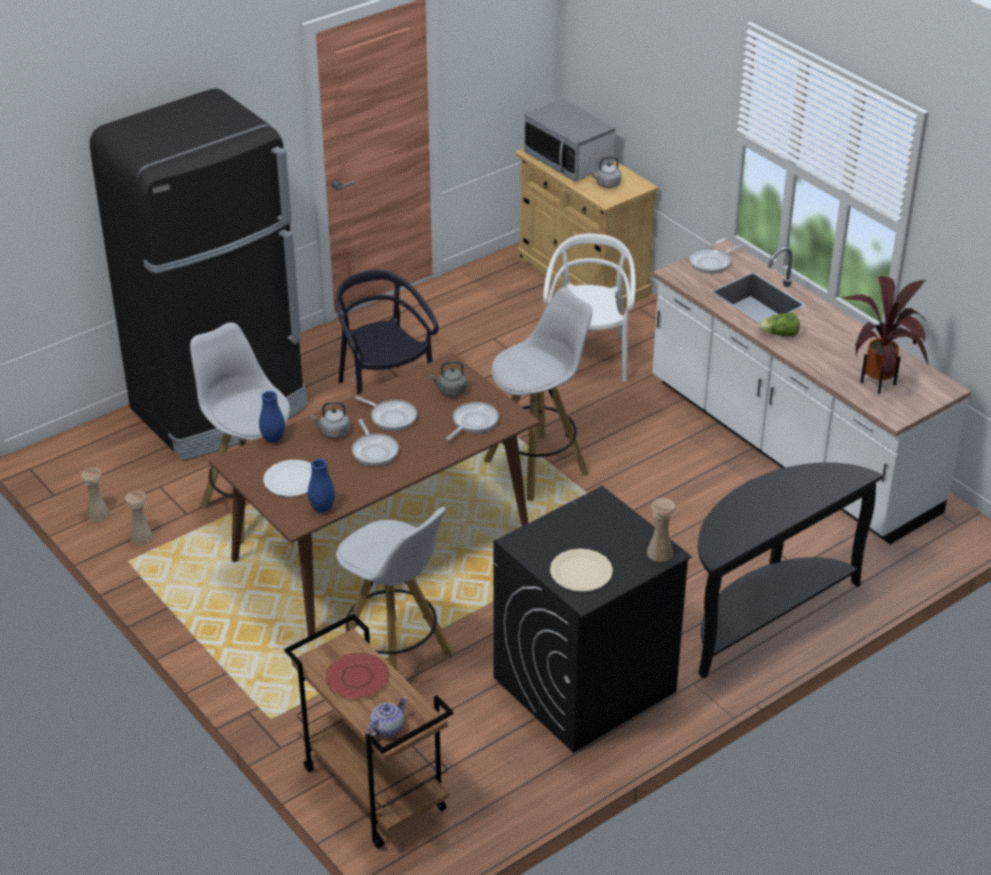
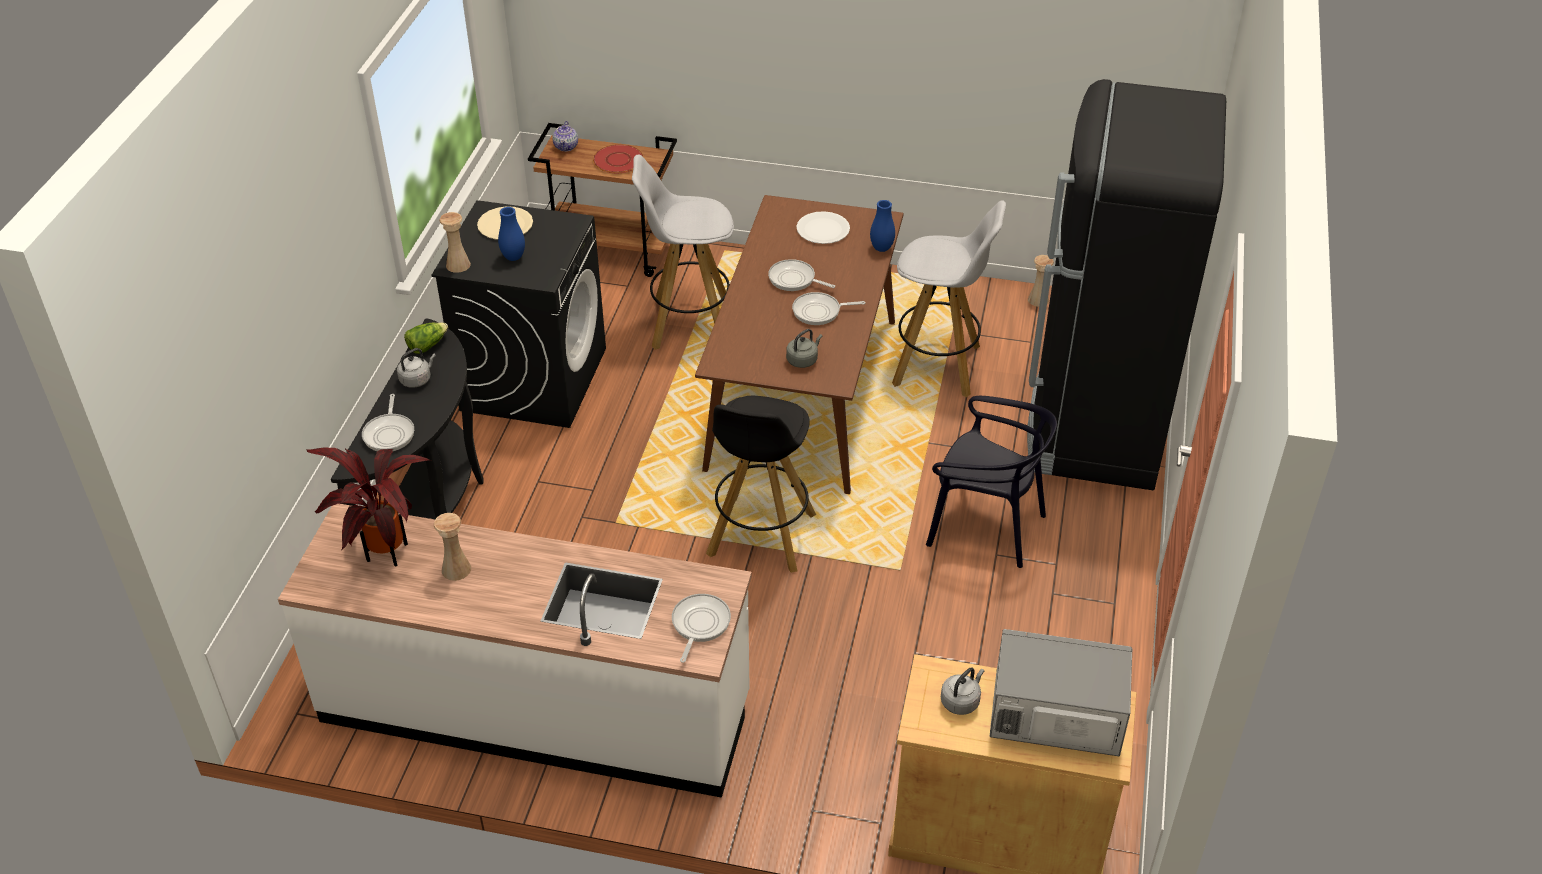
camera: 140 degrees right, 5 degrees up
beige vase [125,491,153,545] -> beige vase moved to [434,513,471,581]
blue vase [308,459,335,512] -> blue vase moved to [498,207,525,261]
grey kettle [311,402,350,438] -> grey kettle moved to [397,348,436,388]
frying pan [446,402,499,440] -> frying pan moved to [362,394,414,451]
white stool [484,287,593,501] -> black stool [706,396,816,573]
white chair [543,234,635,382] -> none
lettuce [758,313,799,336] -> lettuce moved to [404,323,448,354]

